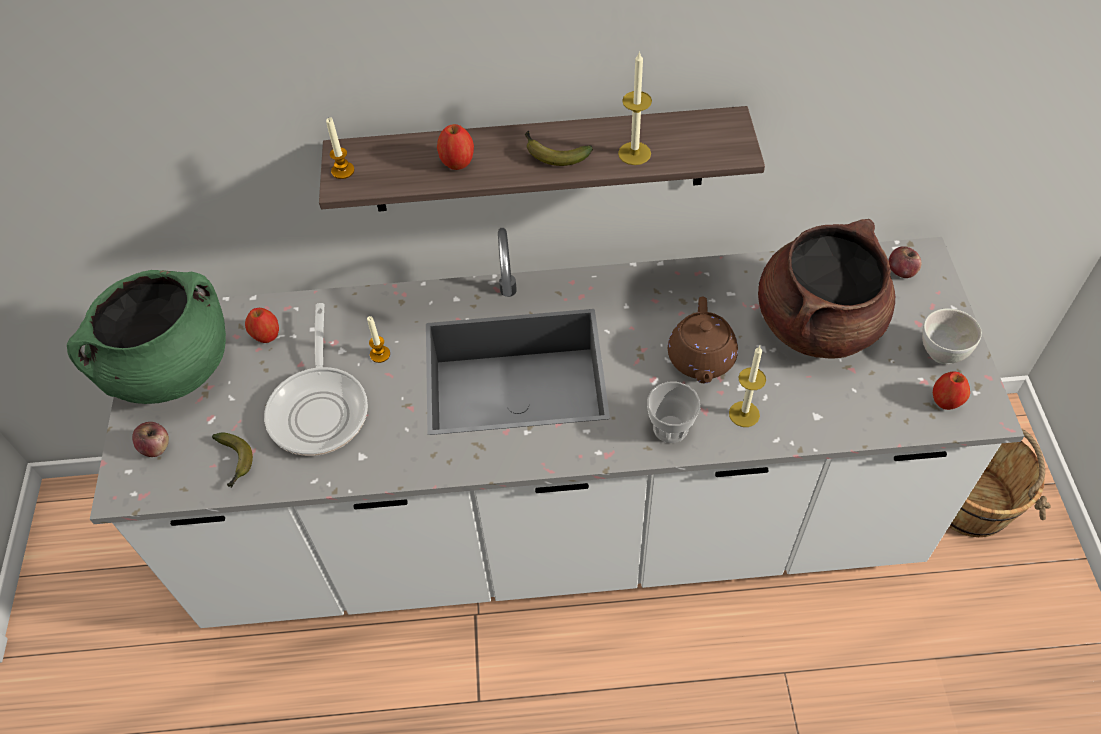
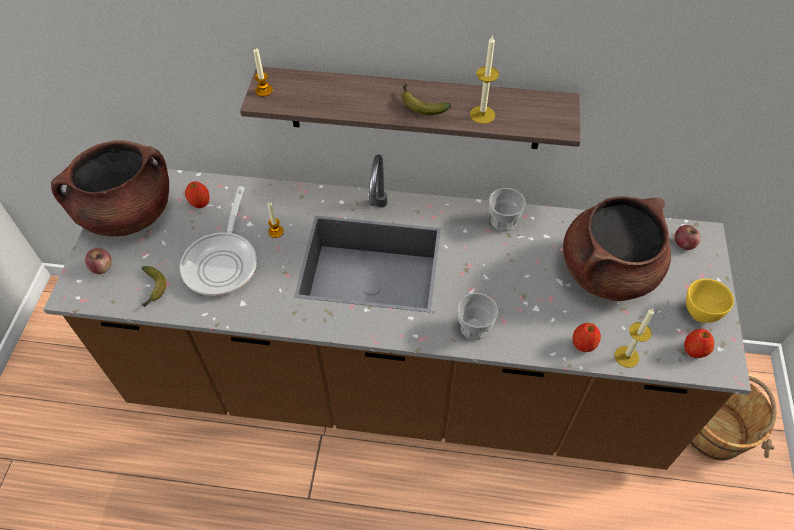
camera: 10 degrees right, 0 degrees up
green cooking pot [67,270,226,404] -> brown cooking pot [51,140,169,236]
white counter [90,228,1024,628] -> brown counter [43,155,751,470]
apple [437,124,474,170] -> apple moved to [573,323,601,352]
brown teapot [668,297,738,383] -> none
candle [729,346,766,427] -> candle moved to [615,309,654,368]
white bowl [922,309,982,364] -> yellow bowl [686,279,734,323]
none -> cup [489,188,526,232]

